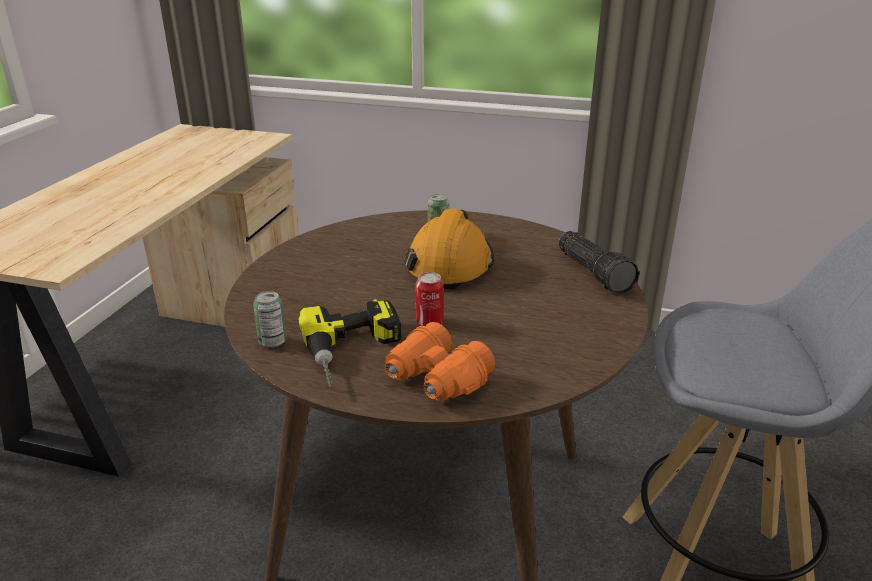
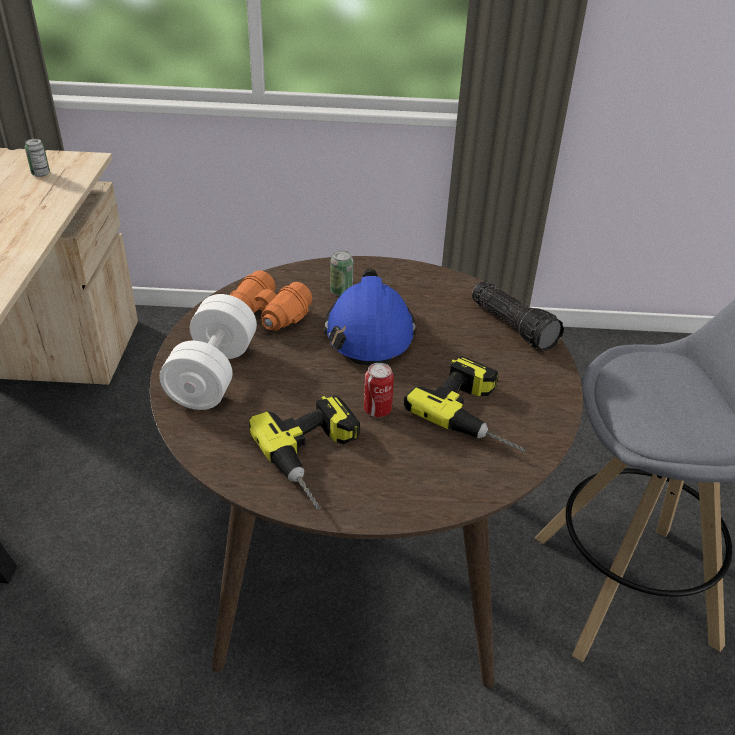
camera: 15 degrees left, 10 degrees up
can [253,291,286,348] -> can moved to [25,139,50,177]
orange binoculars [385,322,495,401] -> orange binoculars moved to [230,270,312,331]
orange hard hat [404,209,494,289] -> blue hard hat [324,268,417,365]
none -> white dumbbell [159,294,257,410]
none -> power drill [404,356,525,452]

